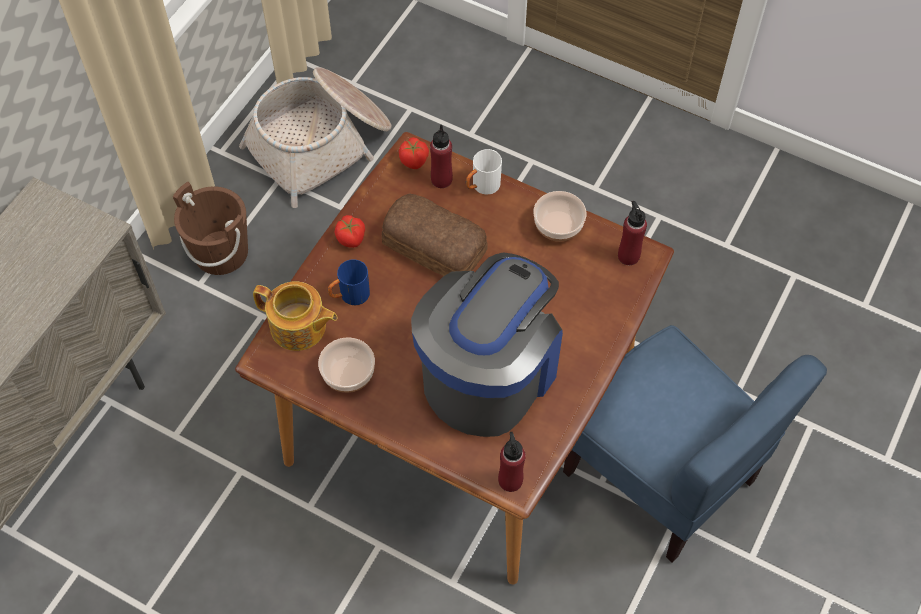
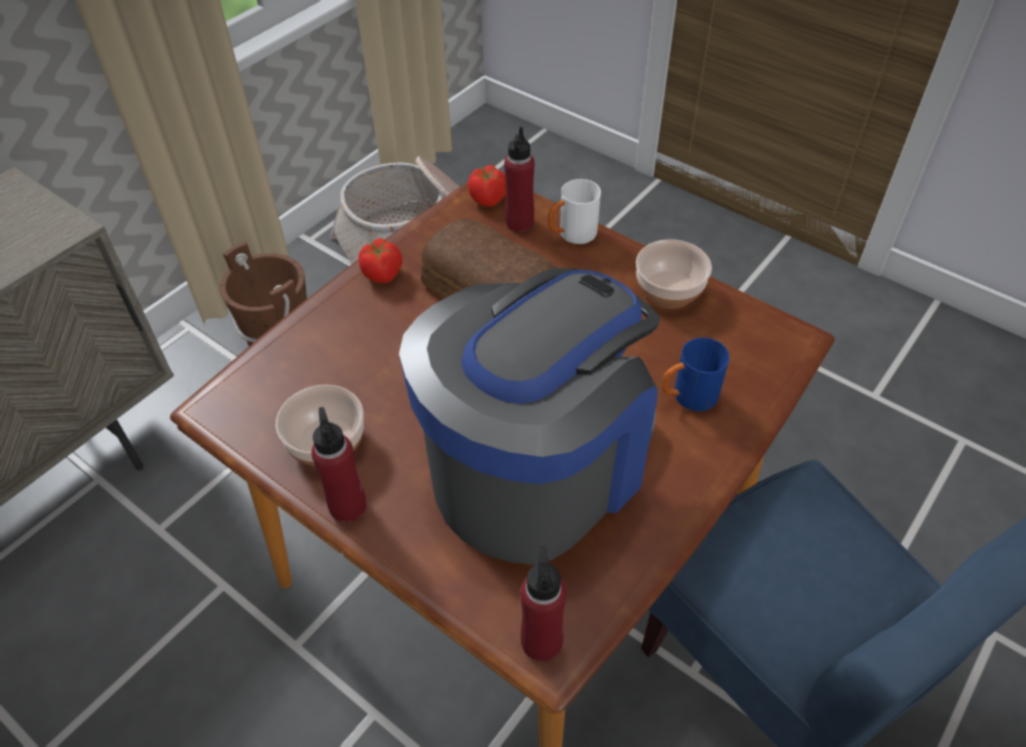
camera: 10 degrees right, 10 degrees down
teapot [253,281,338,351] -> none
blue mug [328,259,370,305] -> blue mug moved to [662,338,730,412]
red bottle [618,201,647,265] -> red bottle moved to [311,407,366,522]

